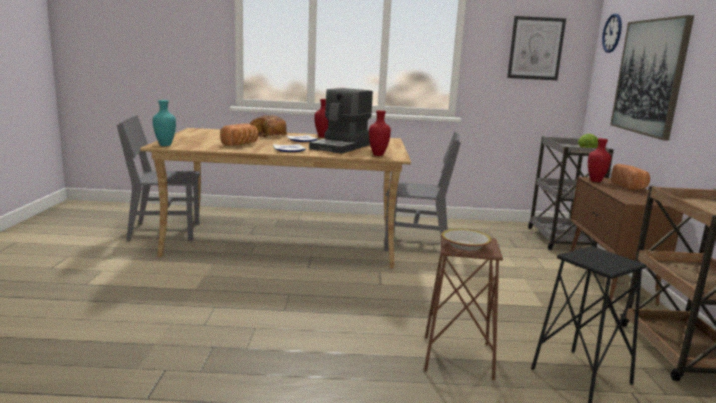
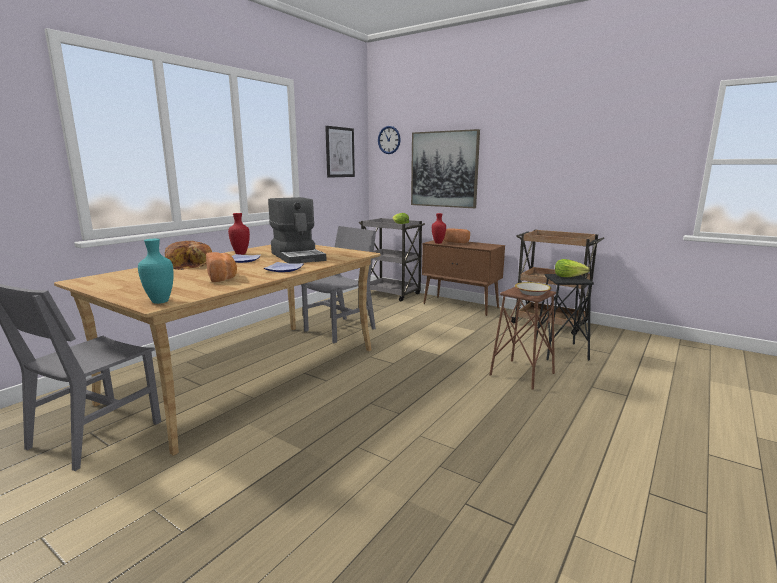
camera: 55 degrees left, 0 degrees up
red vase [369,110,391,156] -> none
none -> lettuce [555,259,590,277]

